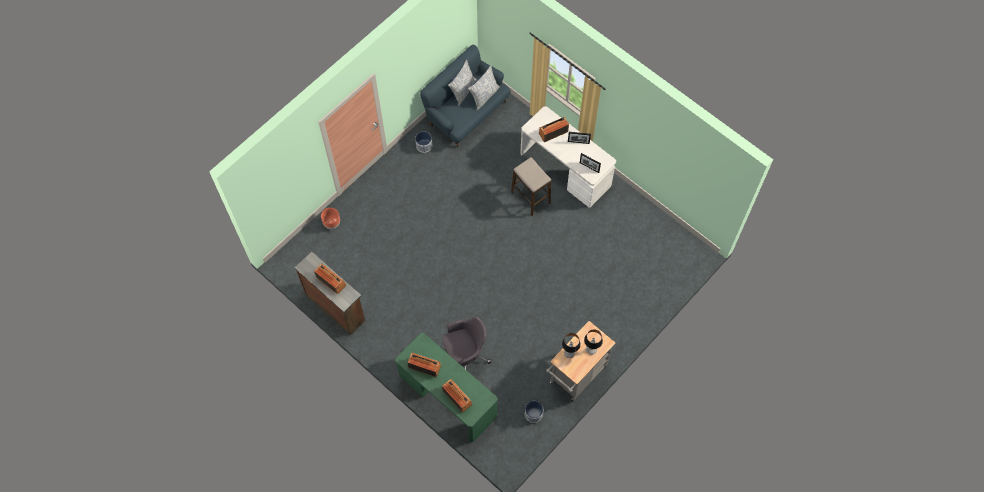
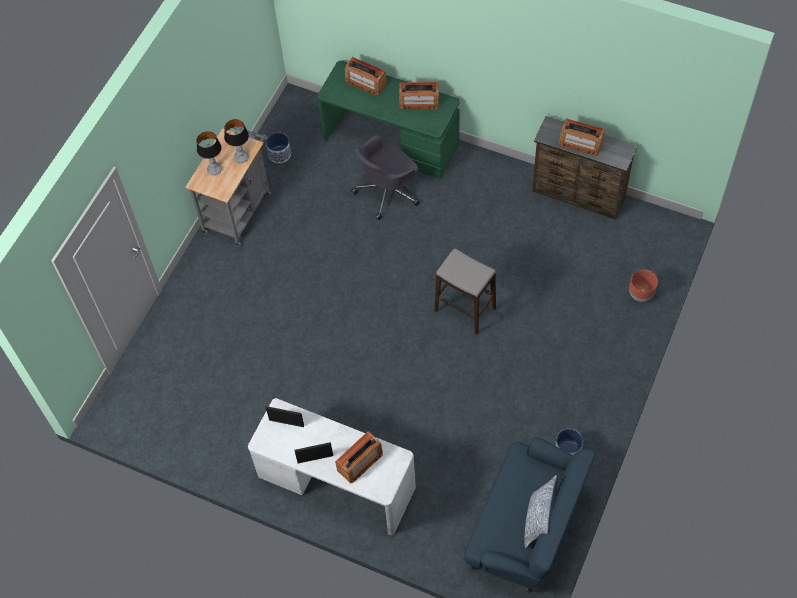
camera: 165 degrees right, 5 degrees down
pillow [468,65,499,110] -> none
stool [511,157,551,216] -> stool moved to [434,248,496,335]

